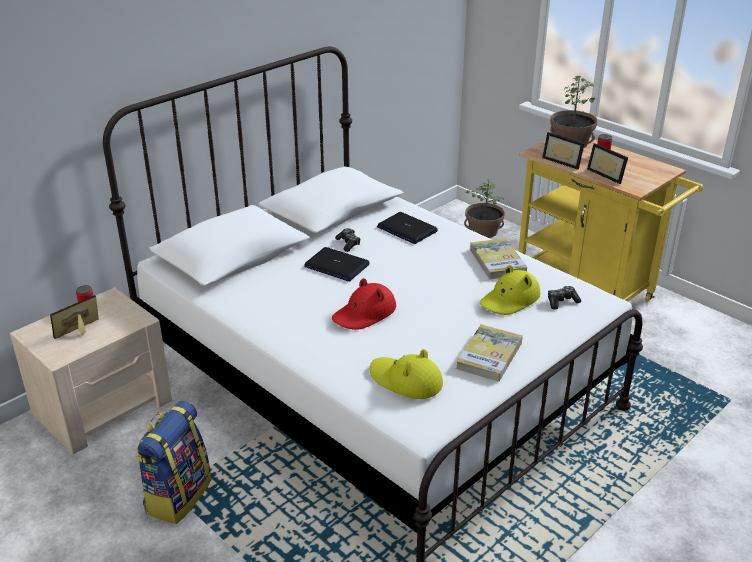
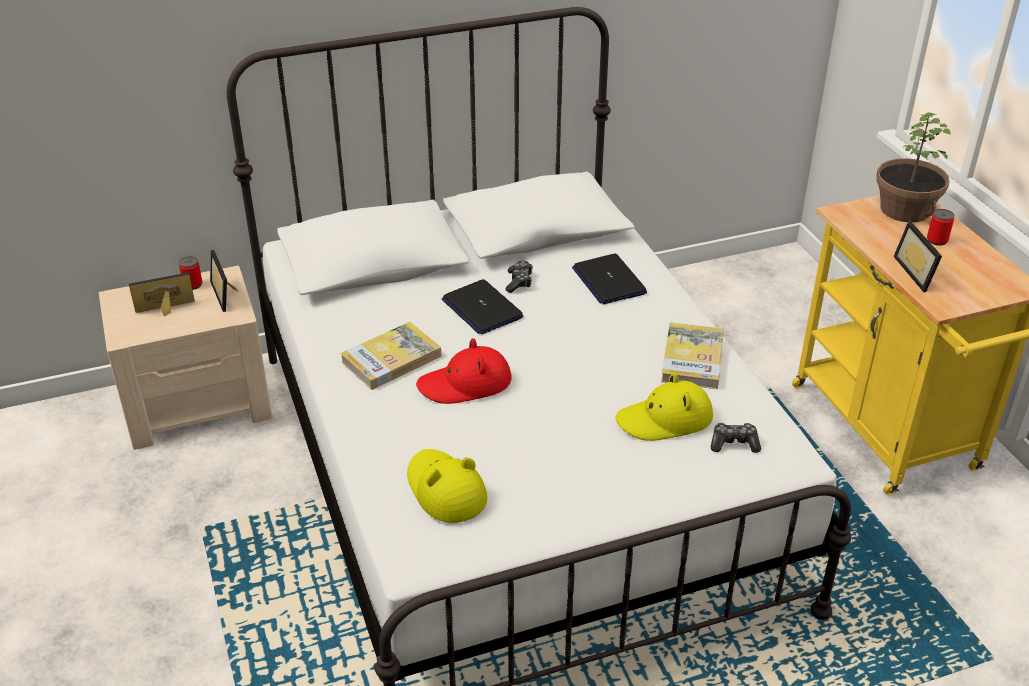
camera: 25 degrees right, 5 degrees up
backpack [136,401,211,524] -> none
book [456,324,523,382] -> book moved to [340,322,441,390]
potted plant [464,179,505,238] -> none
picture frame [542,132,585,170] -> picture frame moved to [210,250,239,312]

